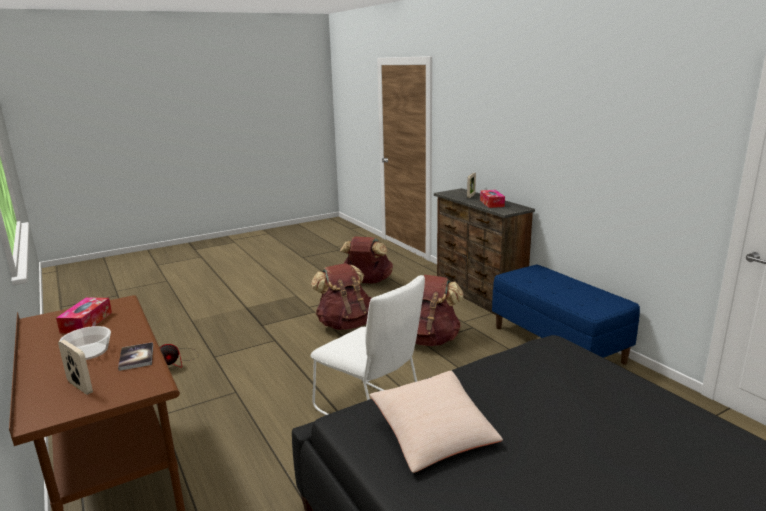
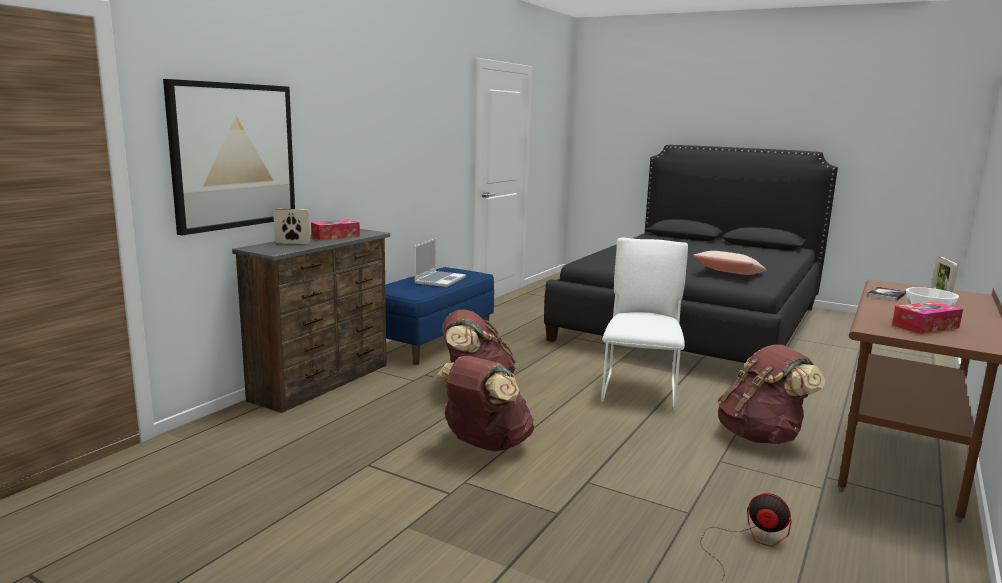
camera: 120 degrees left, 5 degrees down
brown backpack [340,236,393,283] -> brown backpack moved to [718,345,825,444]
none -> picture [163,79,295,235]
none -> laptop [414,238,466,287]

